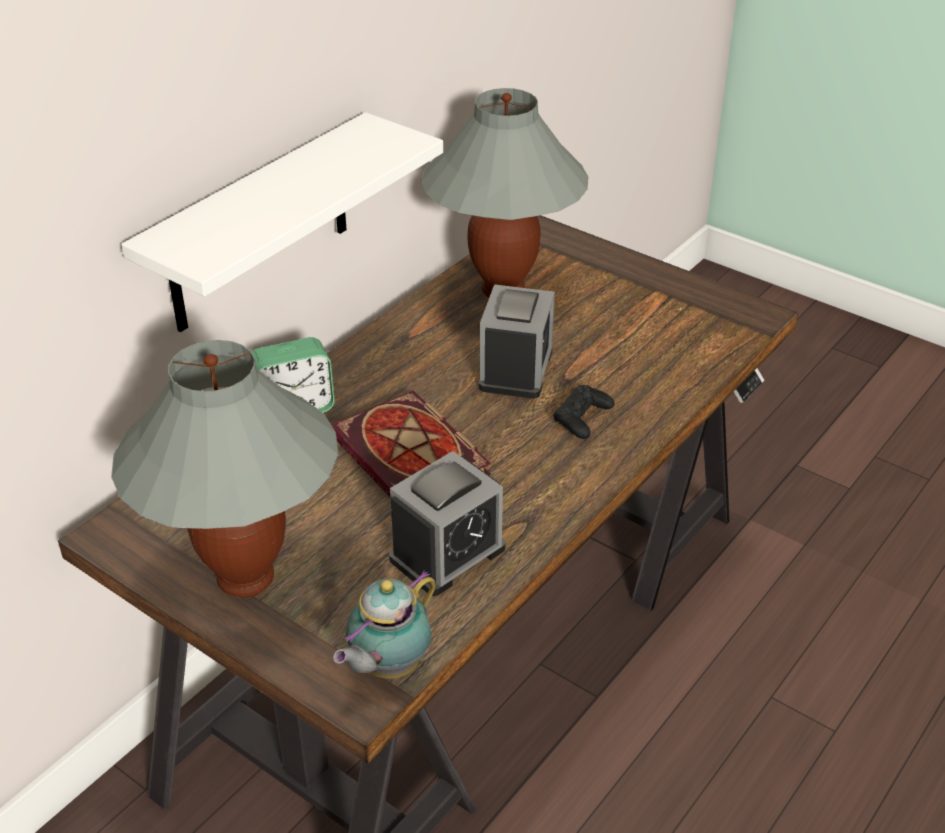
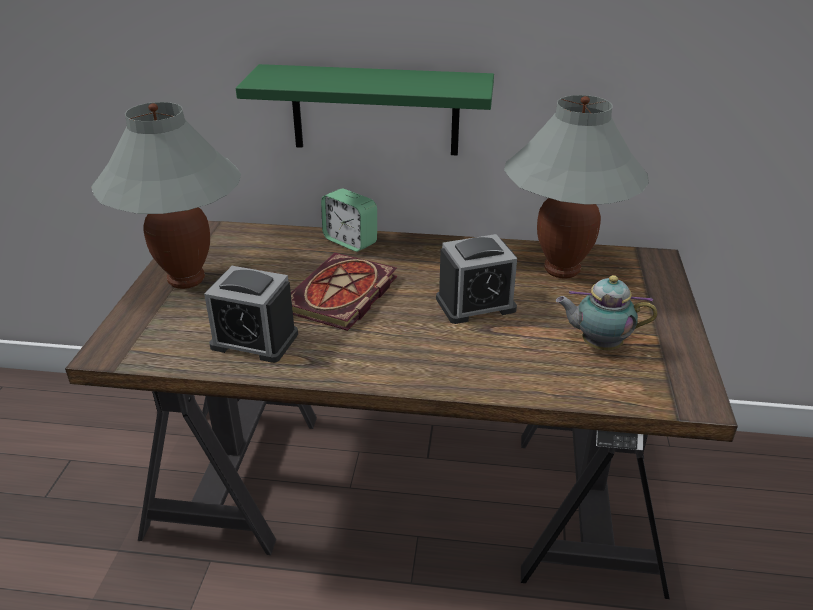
camera: 60 degrees right, 5 degrees down
white shelf [121,112,443,332] -> green shelf [236,64,494,156]
teapot [333,571,436,679] -> teapot moved to [556,275,658,350]
black game controller [553,385,614,439] -> none

